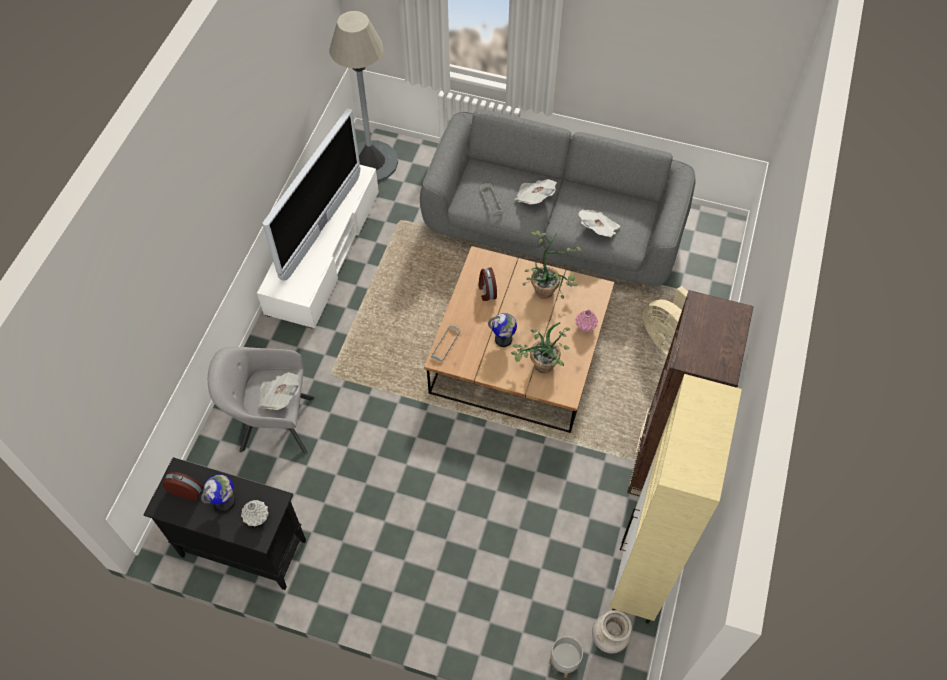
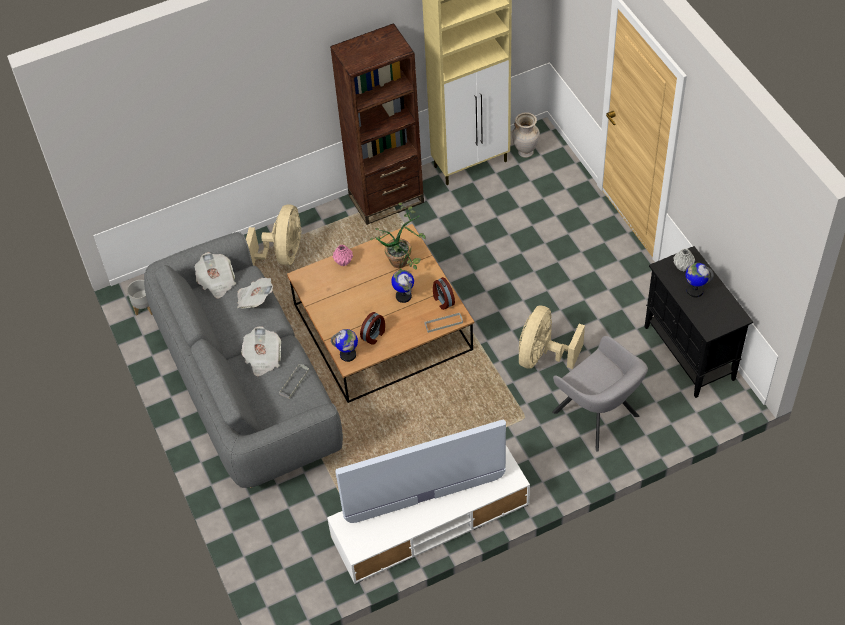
camera: 130 degrees left, 5 degrees down
alarm clock [162,472,203,501] -> alarm clock moved to [433,277,455,310]
newspaper [258,372,299,410] -> newspaper moved to [195,252,236,298]
grey floor lamp [329,11,398,182] -> none
potted plant [523,231,581,299] -> none
grey planter [549,636,583,678] -> grey planter moved to [127,280,153,315]
none -> globe [331,329,358,362]
none -> beige fan [519,306,585,369]

